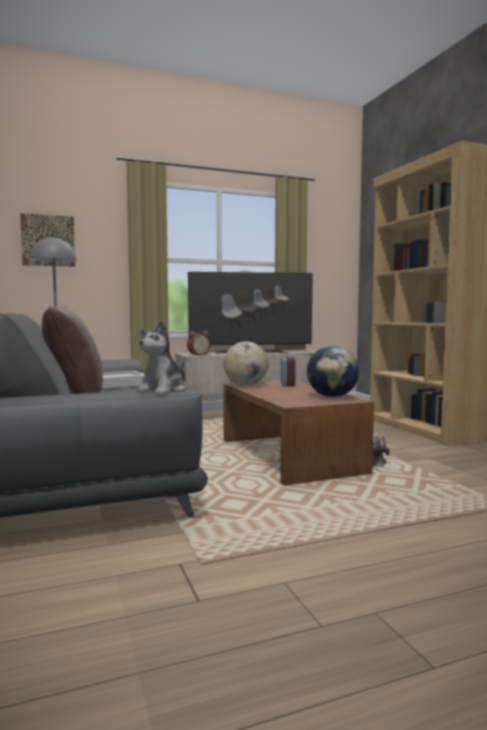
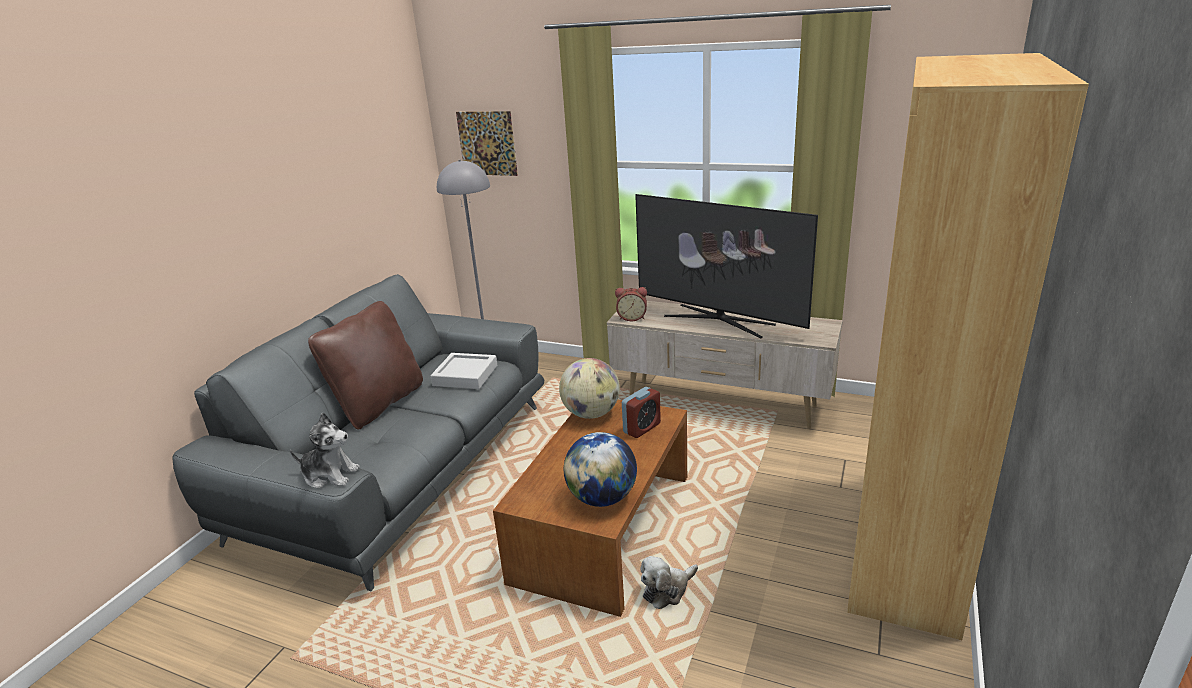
camera: 45 degrees right, 20 degrees up
plush toy [137,321,187,394] -> plush toy turned 150 degrees counterclockwise [290,413,360,489]

